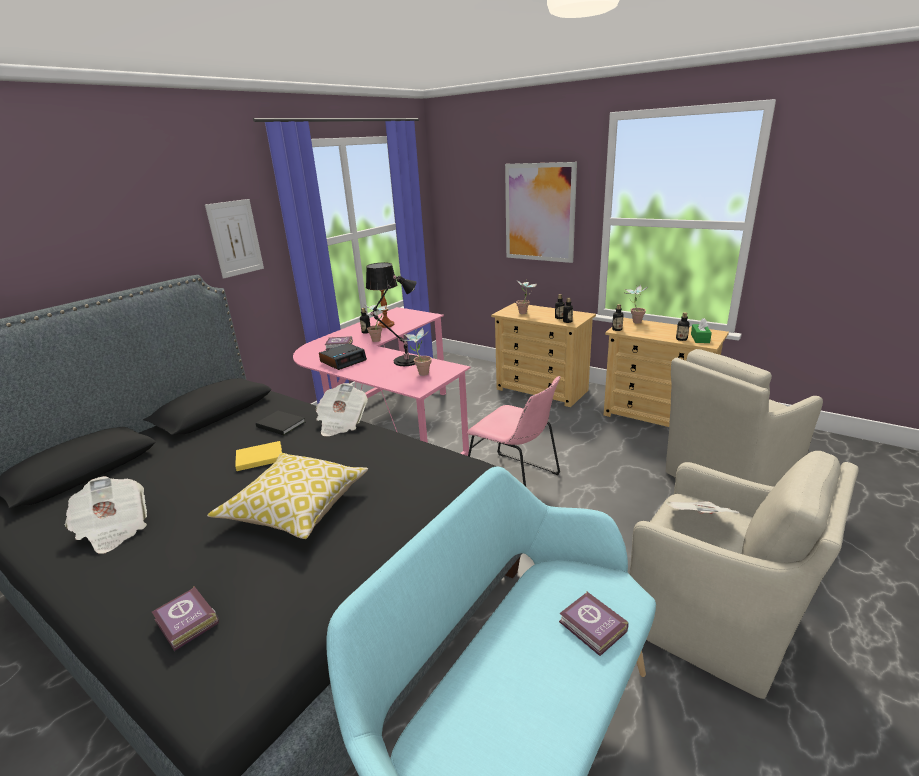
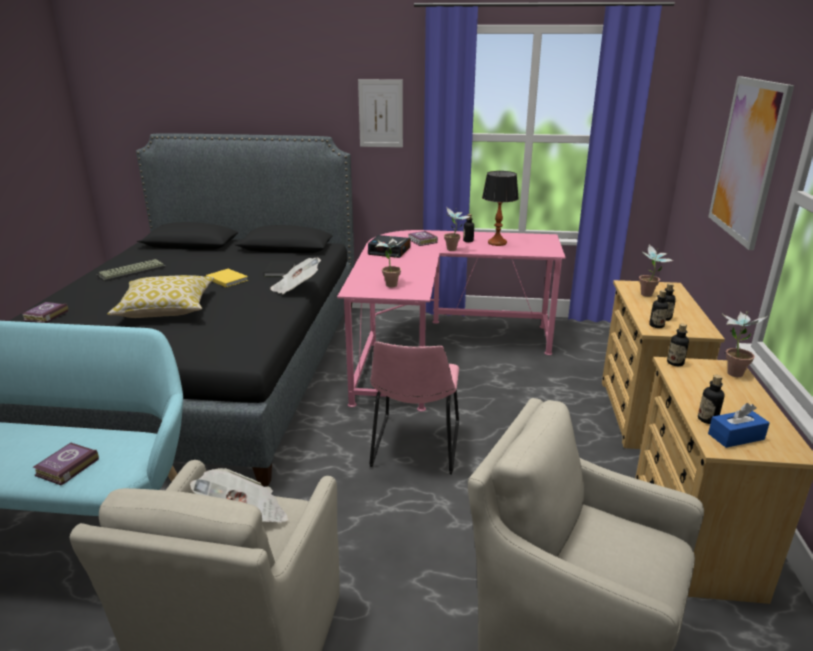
camera: 60 degrees right, 0 degrees up
newspaper [65,476,147,554] -> keyboard [97,259,166,282]
black table lamp [370,276,418,366] -> none
green tissue box [691,318,712,343] -> blue tissue box [708,403,770,448]

